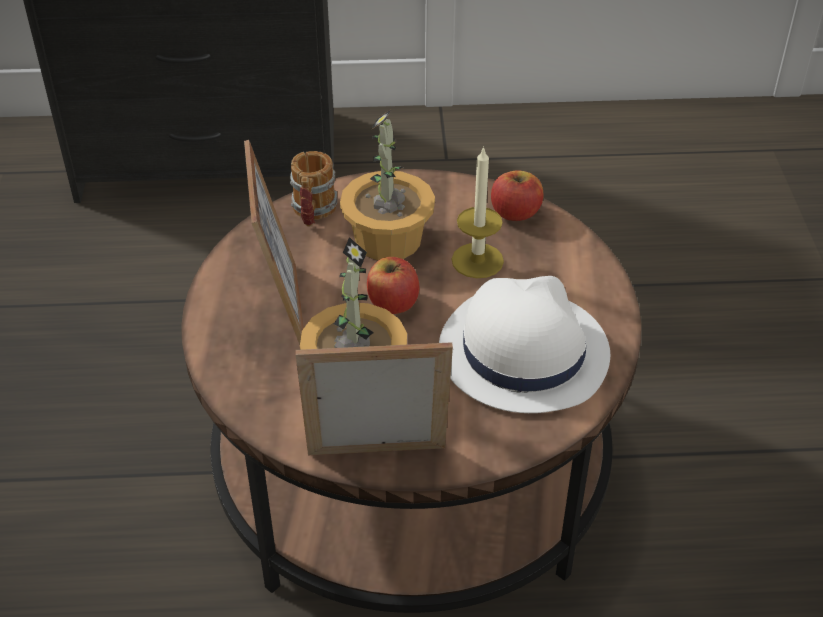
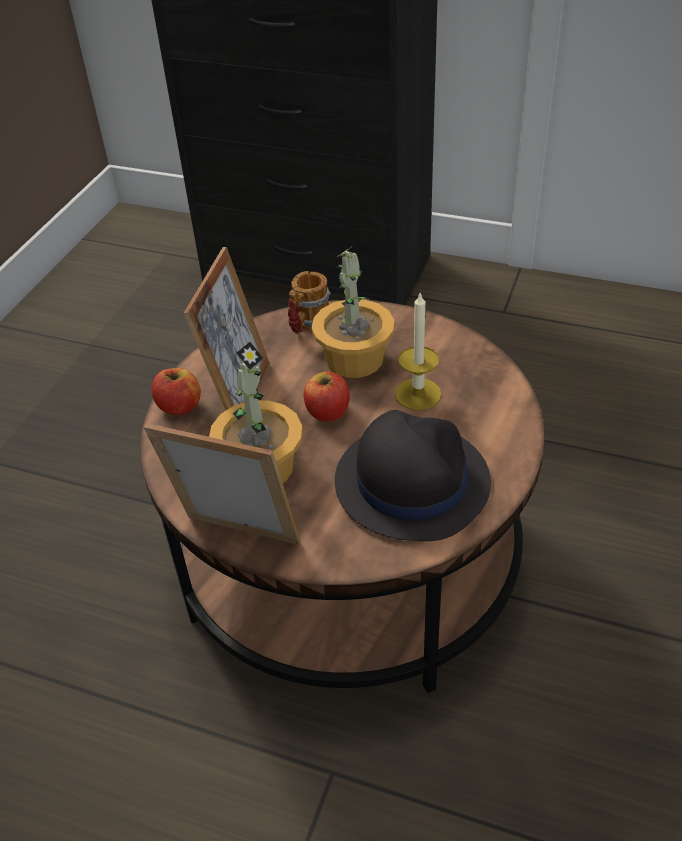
camera: 25 degrees right, 0 degrees up
white hat [439,276,610,413] -> black hat [335,410,491,541]
apple [491,171,544,221] -> apple moved to [151,368,201,415]

